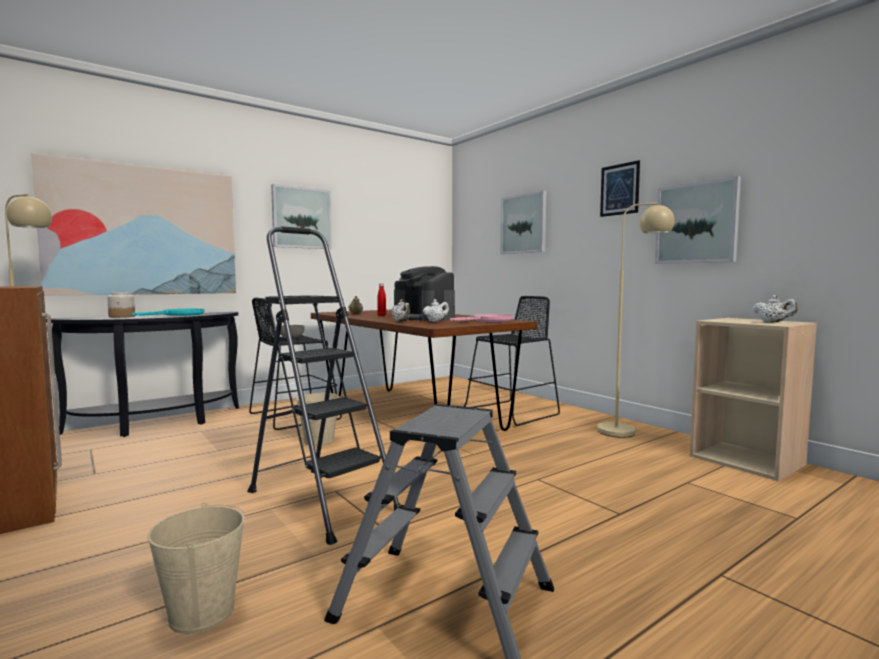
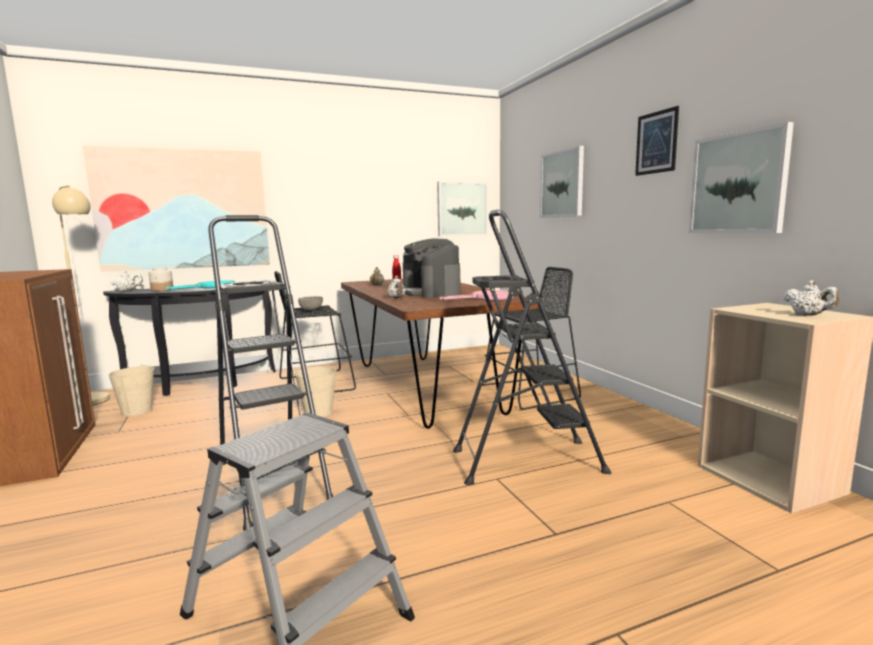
camera: 15 degrees right, 5 degrees up
beige bucket [148,502,245,634] -> beige bucket moved to [108,364,154,416]
picture [271,184,332,249] -> picture moved to [437,181,488,237]
white teapot [423,299,449,322] -> white teapot moved to [110,271,143,291]
beige floor lamp [597,203,674,438] -> none
none -> step ladder [453,209,611,485]

